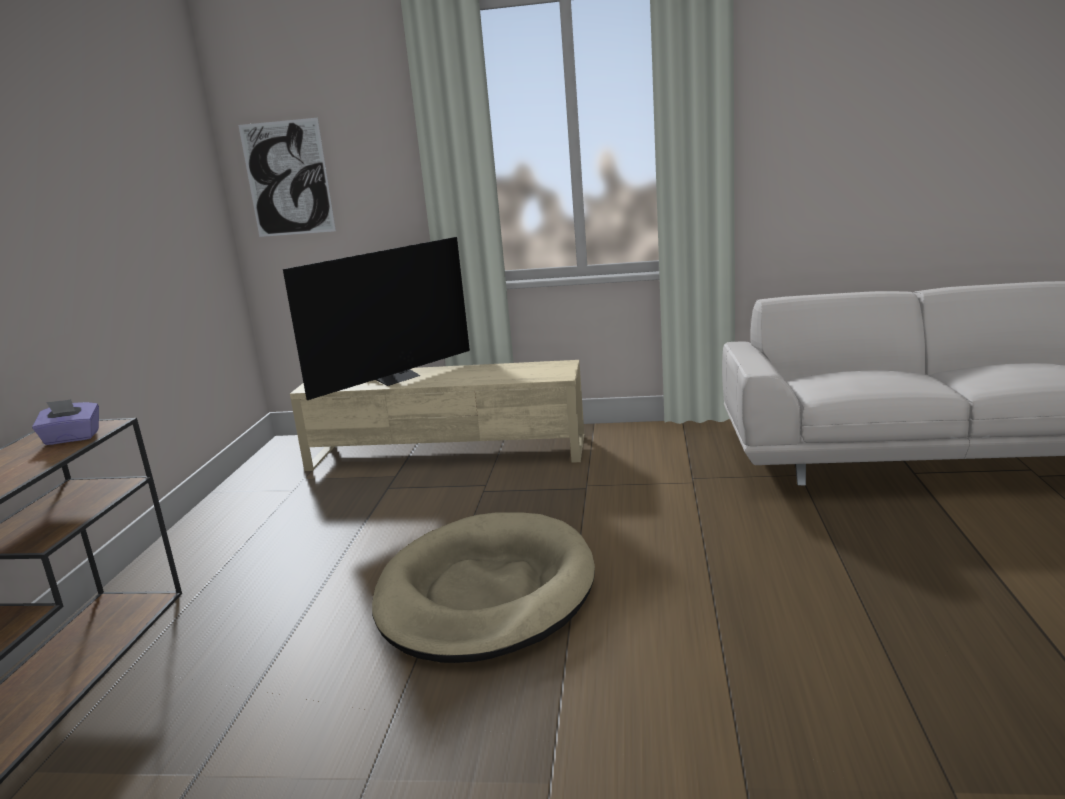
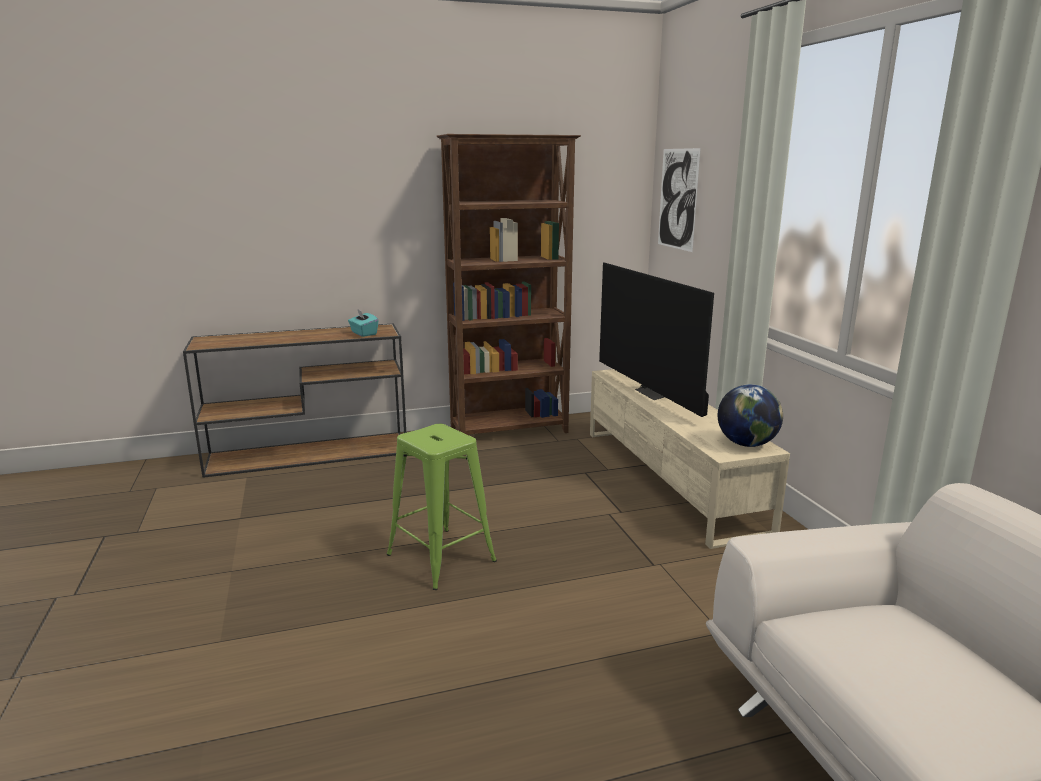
camera: 65 degrees right, 0 degrees up
purple tissue box [32,399,99,445] -> turquoise tissue box [348,309,378,337]
television [283,237,470,400] -> television turned 45 degrees clockwise [599,263,714,417]
beige dog bed [372,512,595,663] -> green stool [387,424,497,590]
none -> brown bookcase [436,134,581,435]
none -> globe [718,384,783,447]

